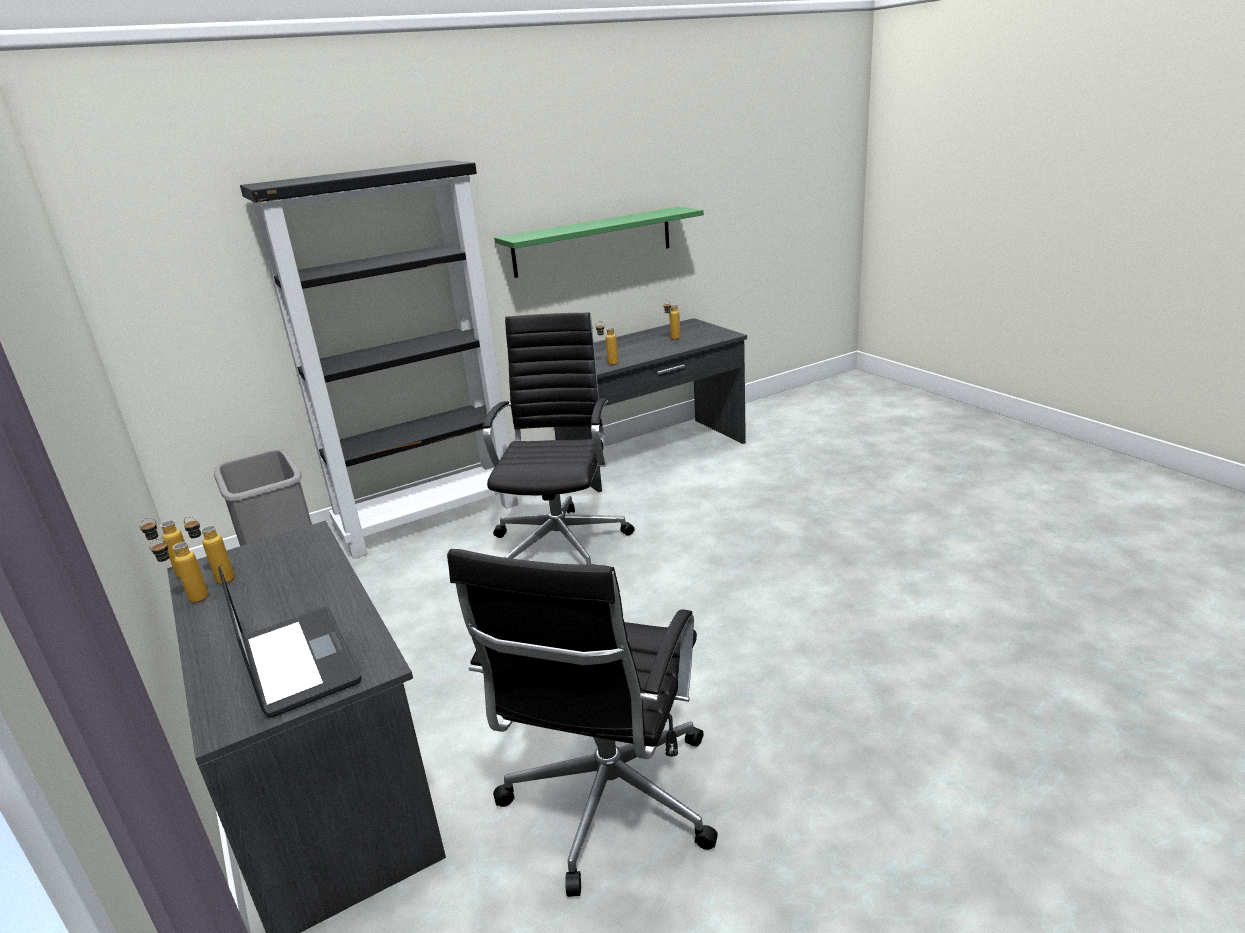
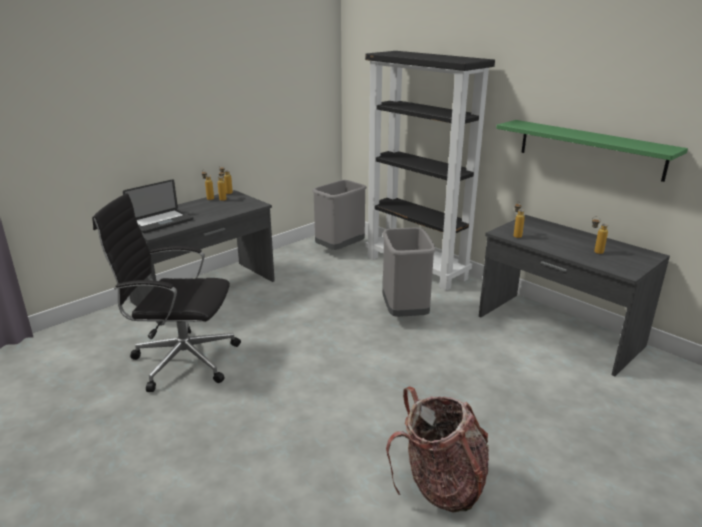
camera: 75 degrees right, 0 degrees up
black office chair [482,312,635,565] -> grey trash can [382,227,436,317]
none -> backpack [386,386,489,513]

